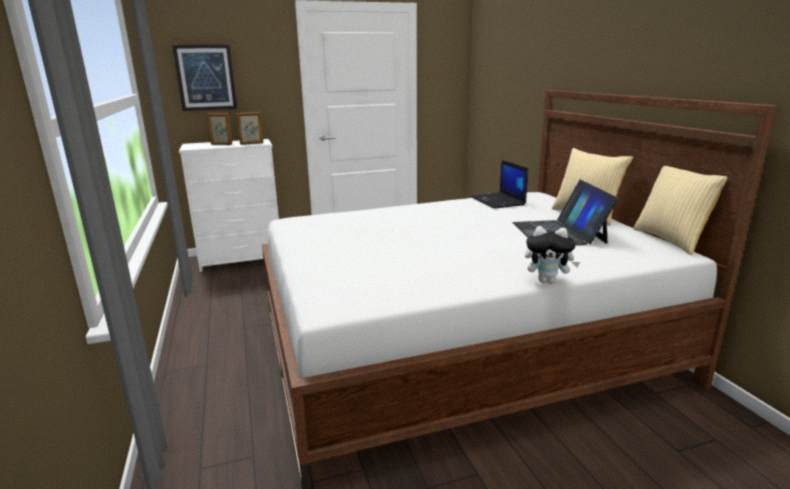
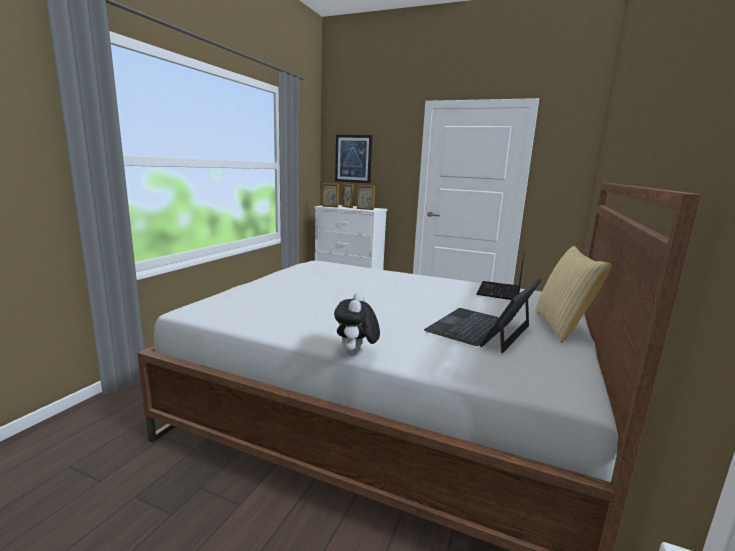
camera: 40 degrees right, 5 degrees down
plush toy [525,226,580,284] -> plush toy turned 45 degrees clockwise [334,292,380,356]
pillow [633,166,727,255] -> none
none -> picture frame [322,183,339,207]

